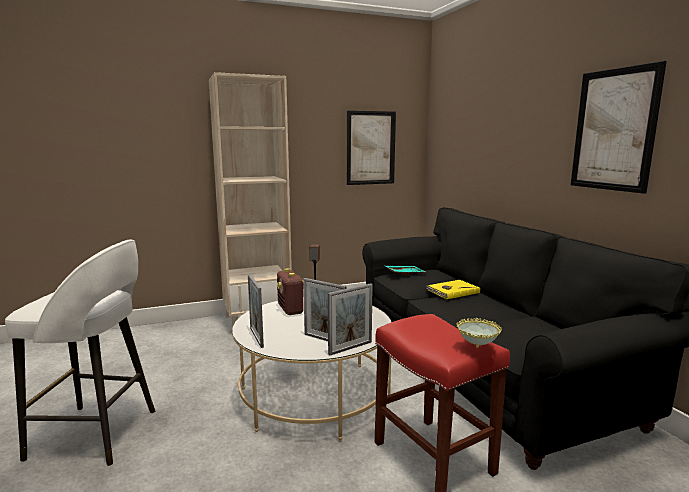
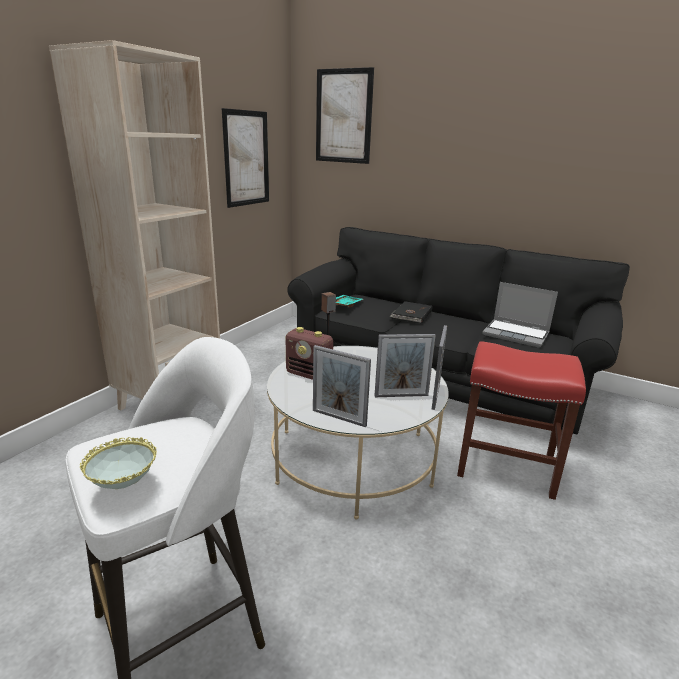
camera: 40 degrees left, 10 degrees up
yellow book [426,280,480,299] -> black book [390,301,433,324]
bowl [457,318,502,348] -> bowl moved to [80,437,157,489]
picture [571,61,667,194] -> picture moved to [316,67,374,164]
none -> laptop [482,282,558,348]

